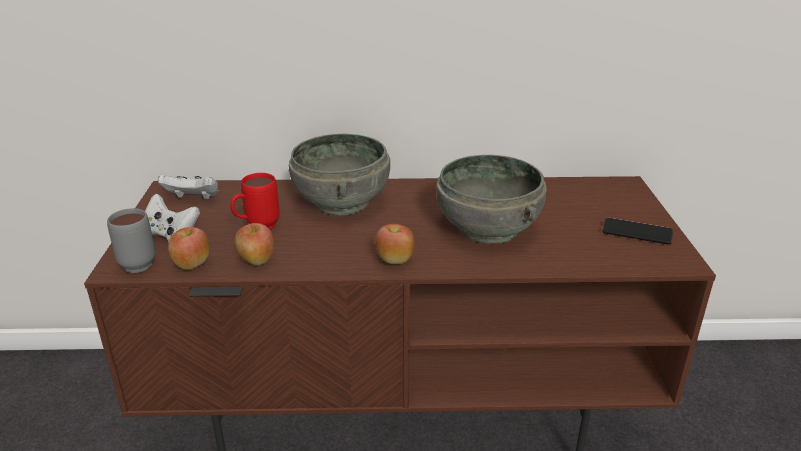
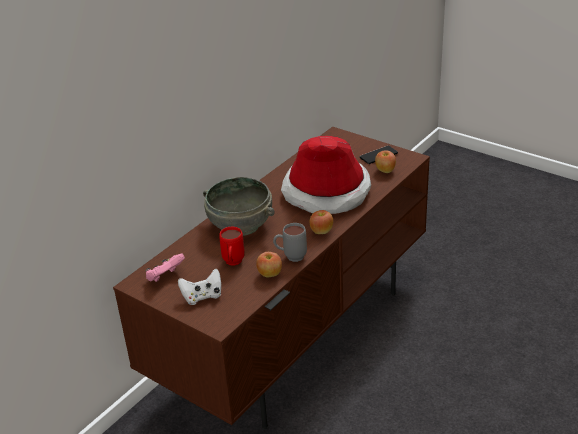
camera: 50 degrees left, 5 degrees up
grey mug [107,208,155,273] -> grey mug moved to [273,223,307,262]
white game controller [158,175,218,199] -> pink game controller [145,253,185,282]
apple [168,227,209,270] -> apple moved to [375,150,396,173]
grey bowl [436,155,547,244] -> hat [281,136,371,214]

